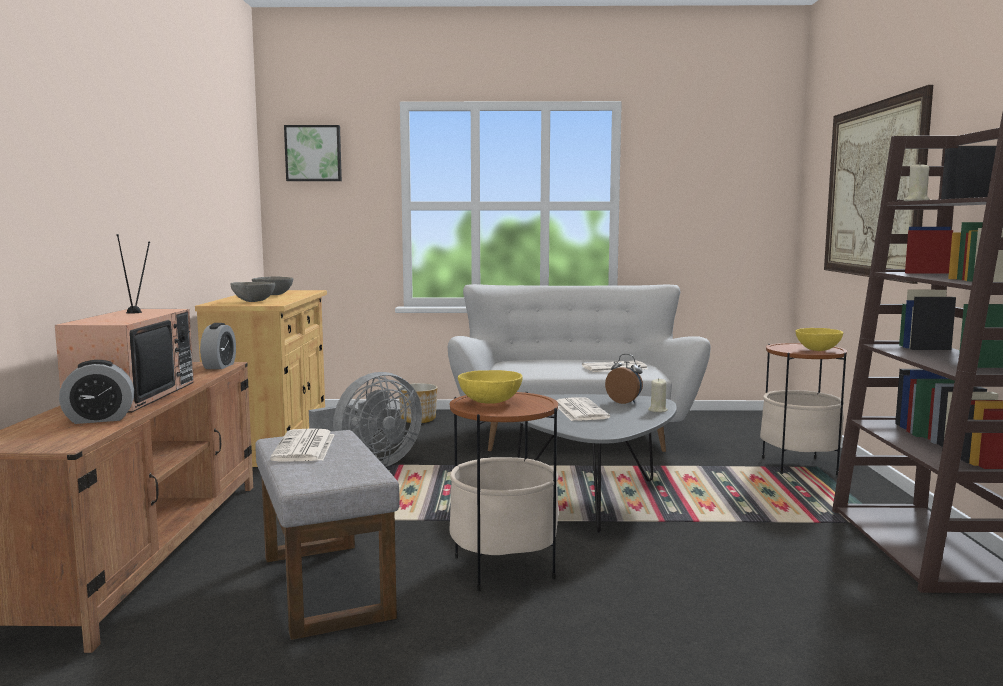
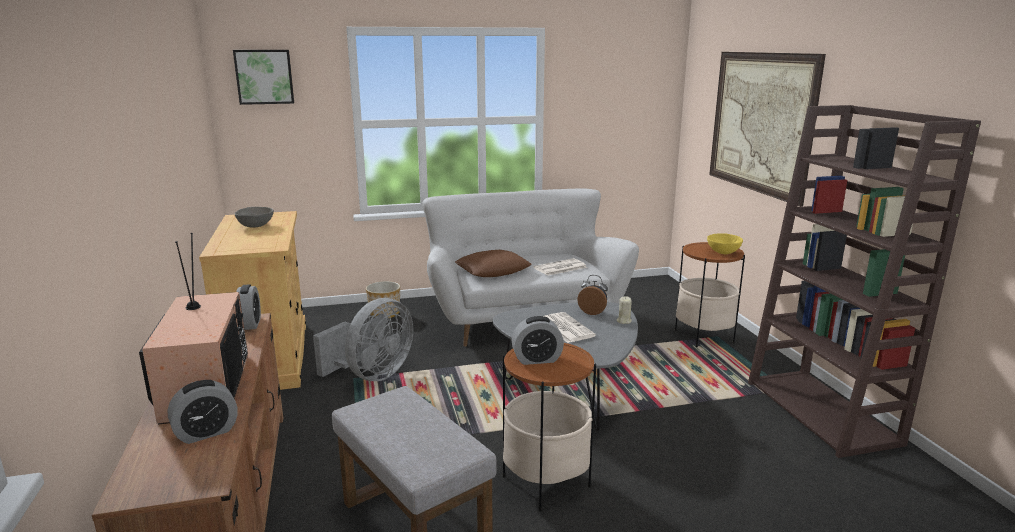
camera: 15 degrees left, 10 degrees up
grey bowl [230,282,275,302] -> none
newspaper [270,428,335,462] -> none
yellow bowl [458,370,523,404] -> alarm clock [512,316,564,365]
beige candle [904,162,930,201] -> none
none -> brown pillow [455,250,532,277]

